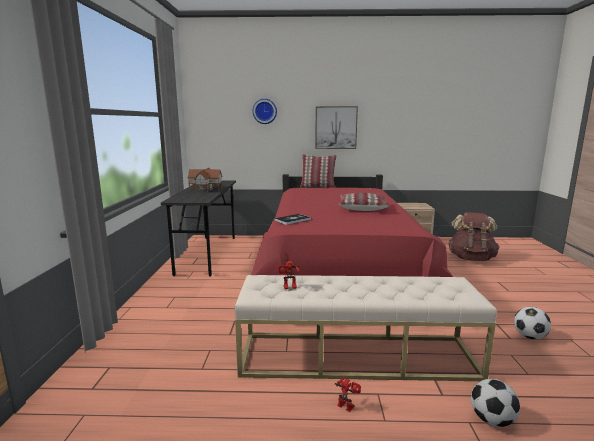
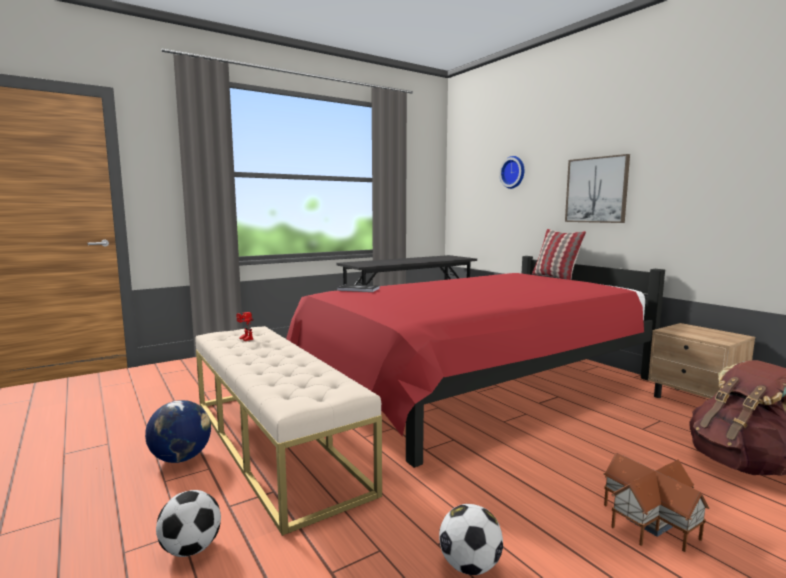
camera: 55 degrees right, 5 degrees down
toy house [187,168,223,193] -> toy house moved to [604,453,710,552]
toy robot [335,377,361,412] -> globe [145,400,211,463]
pillow [338,192,390,211] -> none

